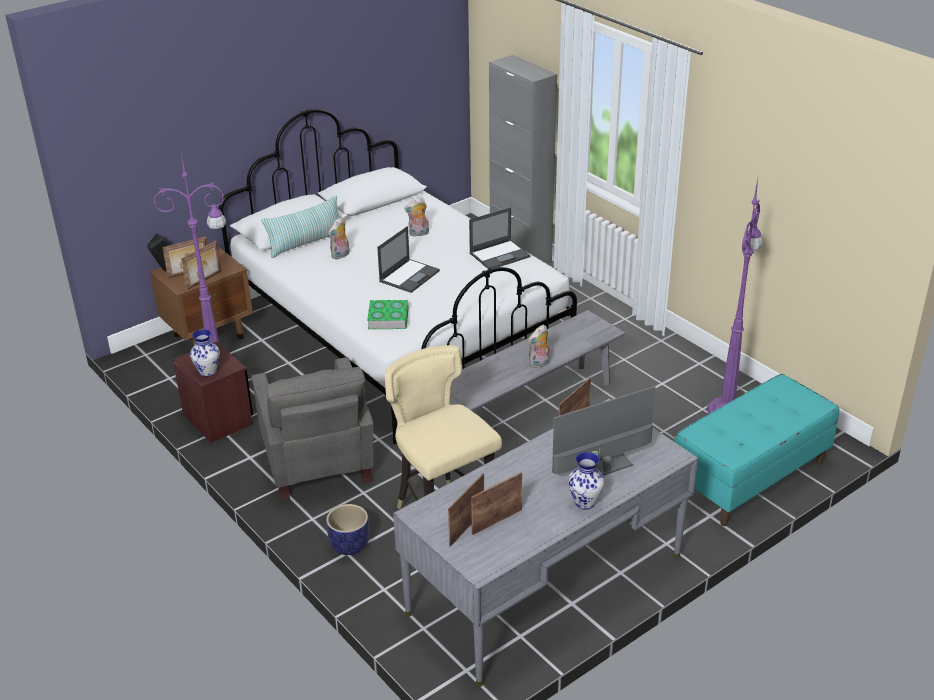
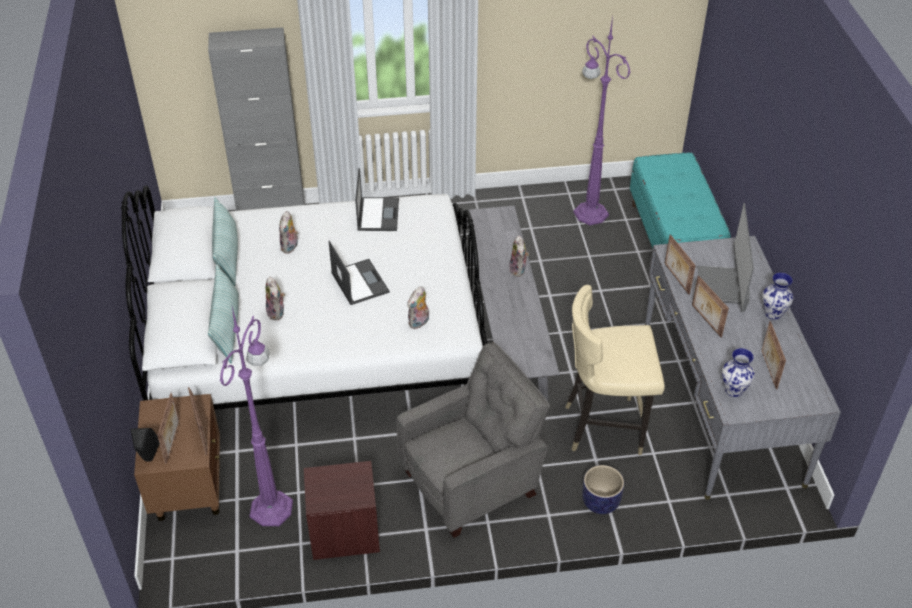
camera: 60 degrees left, 10 degrees up
vase [190,329,220,377] -> vase moved to [722,348,755,397]
grey armchair [251,357,374,501] -> grey armchair turned 45 degrees counterclockwise [397,343,550,538]
book [367,300,409,329] -> plush toy [407,286,429,329]
picture frame [448,473,484,546] -> picture frame moved to [692,276,729,338]
none -> pillow [212,197,238,286]

